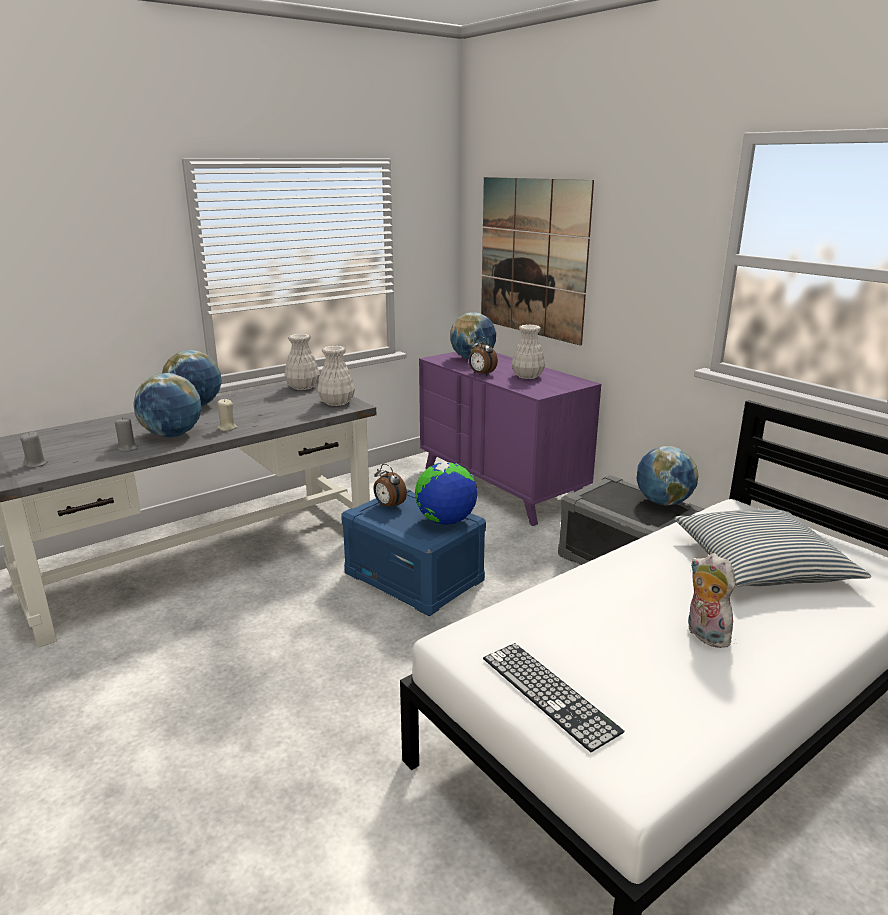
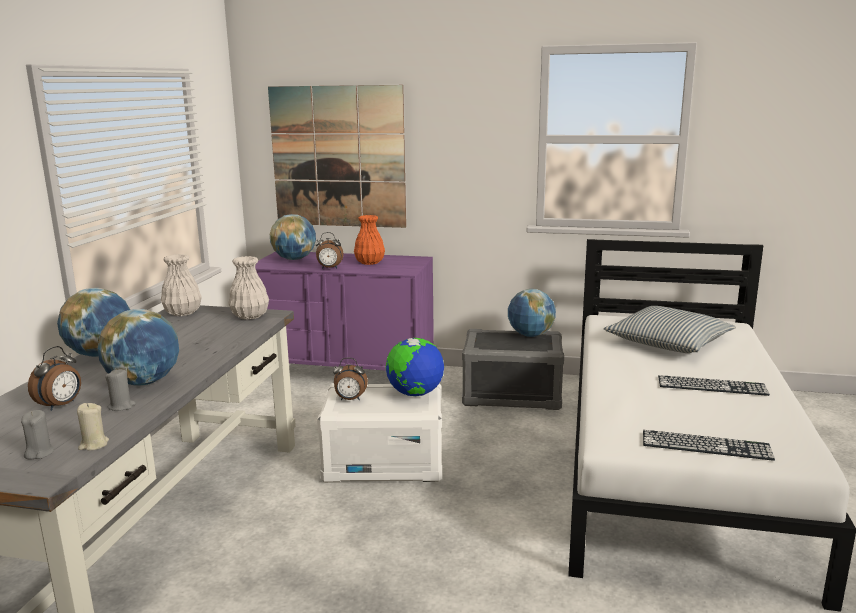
camera: 40 degrees left, 5 degrees down
beige candle [217,399,237,431] -> beige candle moved to [77,403,109,450]
blue storage box [341,489,486,616] -> white storage box [317,383,442,483]
white vase [511,325,545,379] -> orange vase [354,215,385,265]
plush toy [688,553,735,648] -> keyboard [658,375,770,396]
none -> alarm clock [28,346,81,411]

